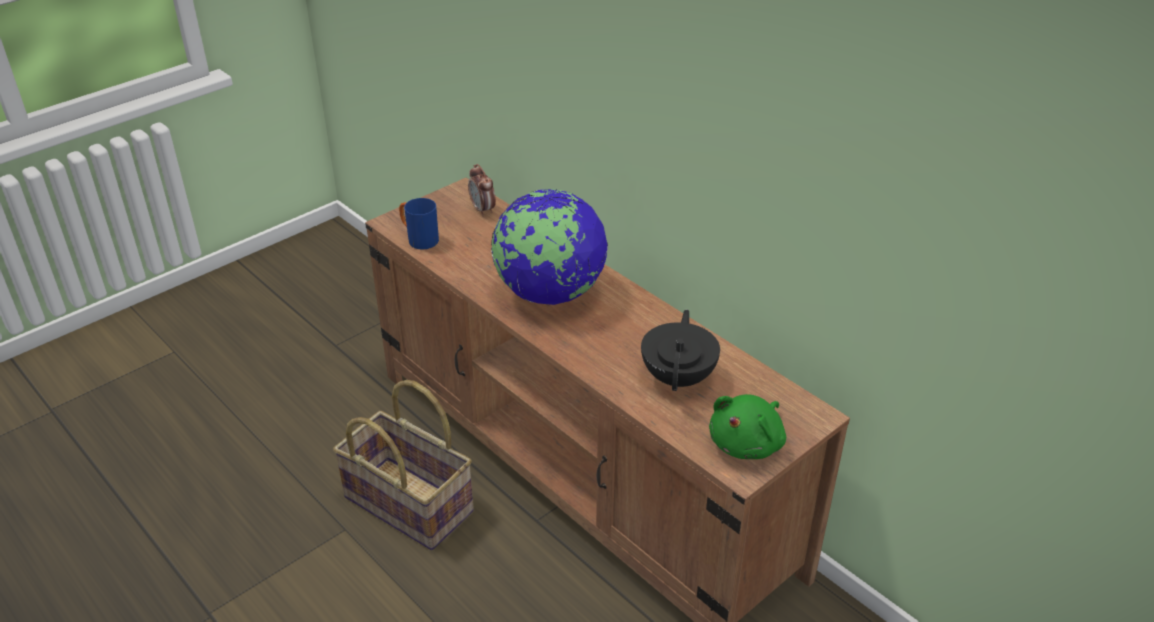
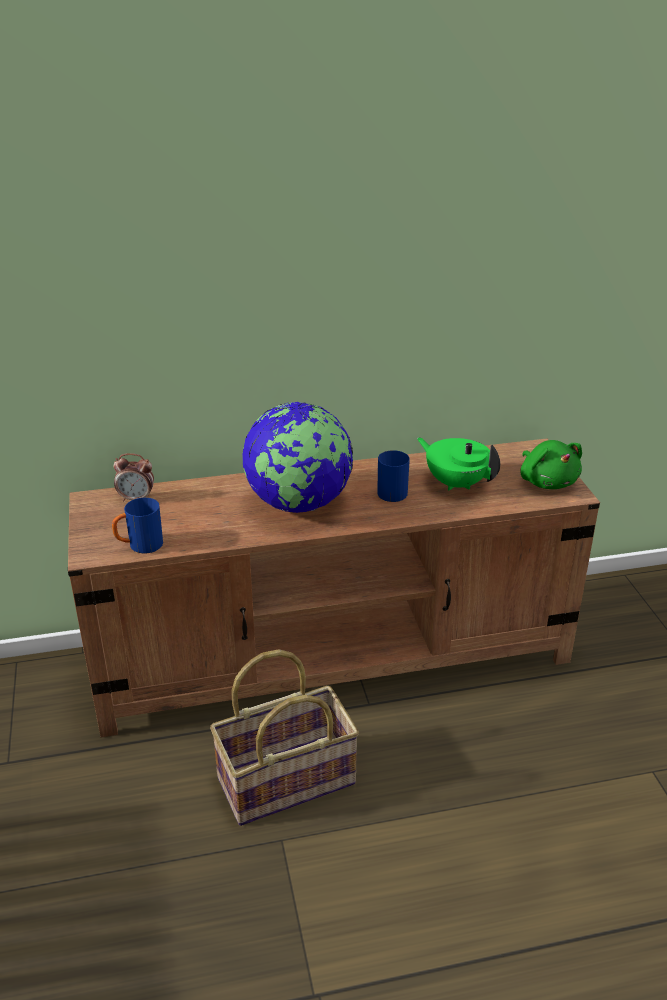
camera: 60 degrees left, 5 degrees down
black teapot [641,310,720,391] -> green teapot [417,438,500,490]
none -> blue mug [377,450,410,502]

